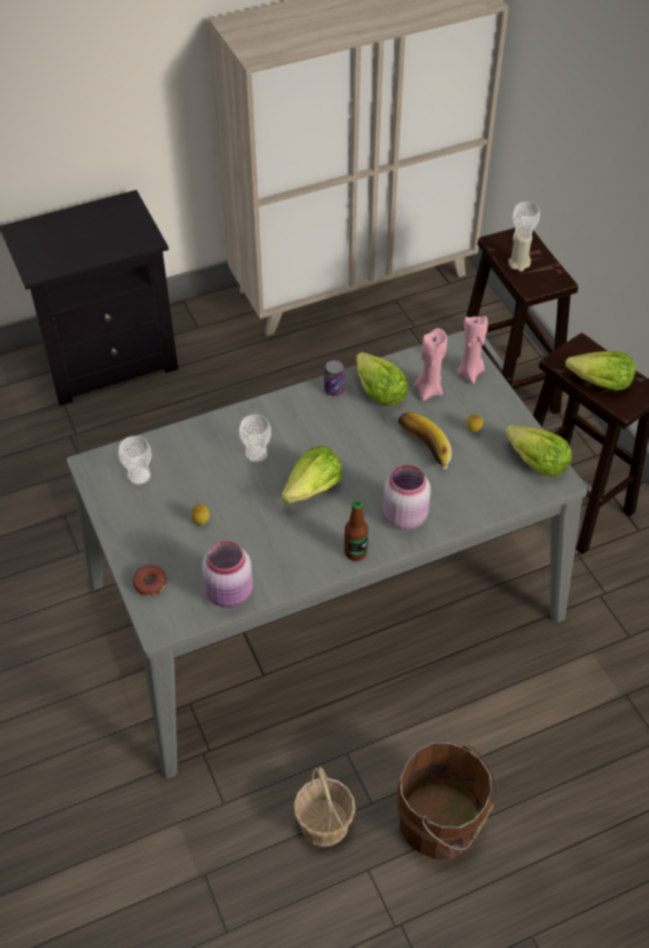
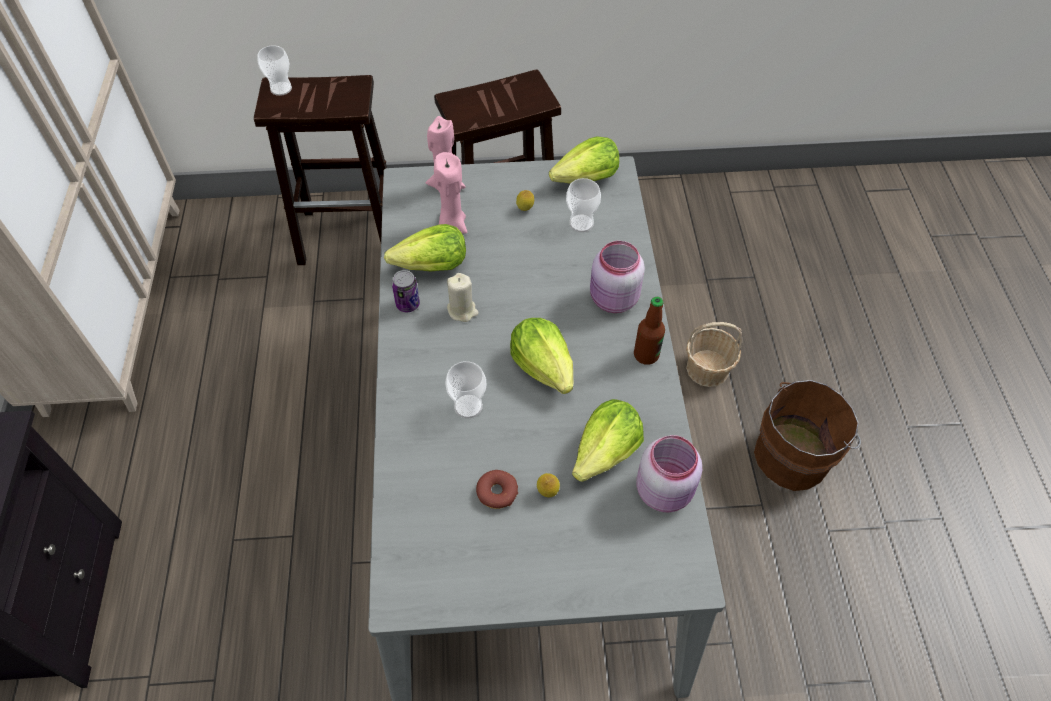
camera: 70 degrees left, 5 degrees up
cup [118,436,152,485] -> cup moved to [566,178,601,232]
donut [133,565,167,596] -> donut moved to [476,470,518,509]
basket [294,766,356,847] -> basket moved to [686,322,742,387]
banana [398,412,452,469] -> none
beige candle [508,231,532,272] -> beige candle moved to [447,273,479,322]
lettuce [565,351,636,391] -> lettuce moved to [572,399,644,482]

